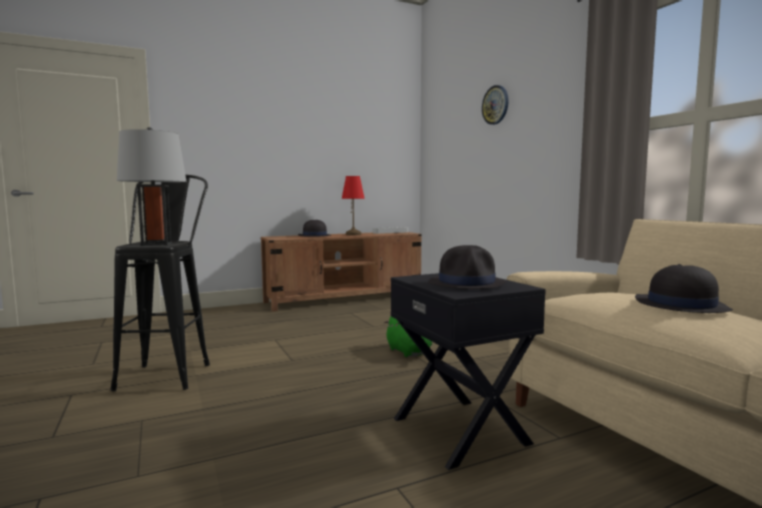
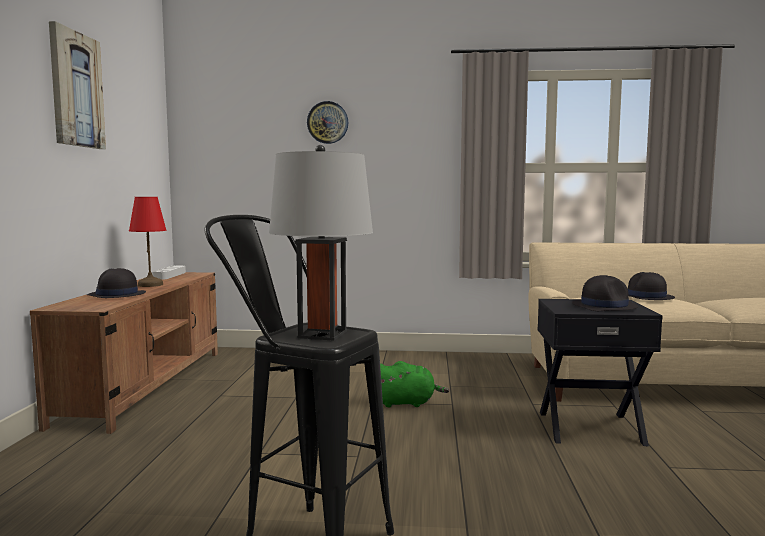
camera: 60 degrees left, 0 degrees up
none -> picture [49,21,106,149]

